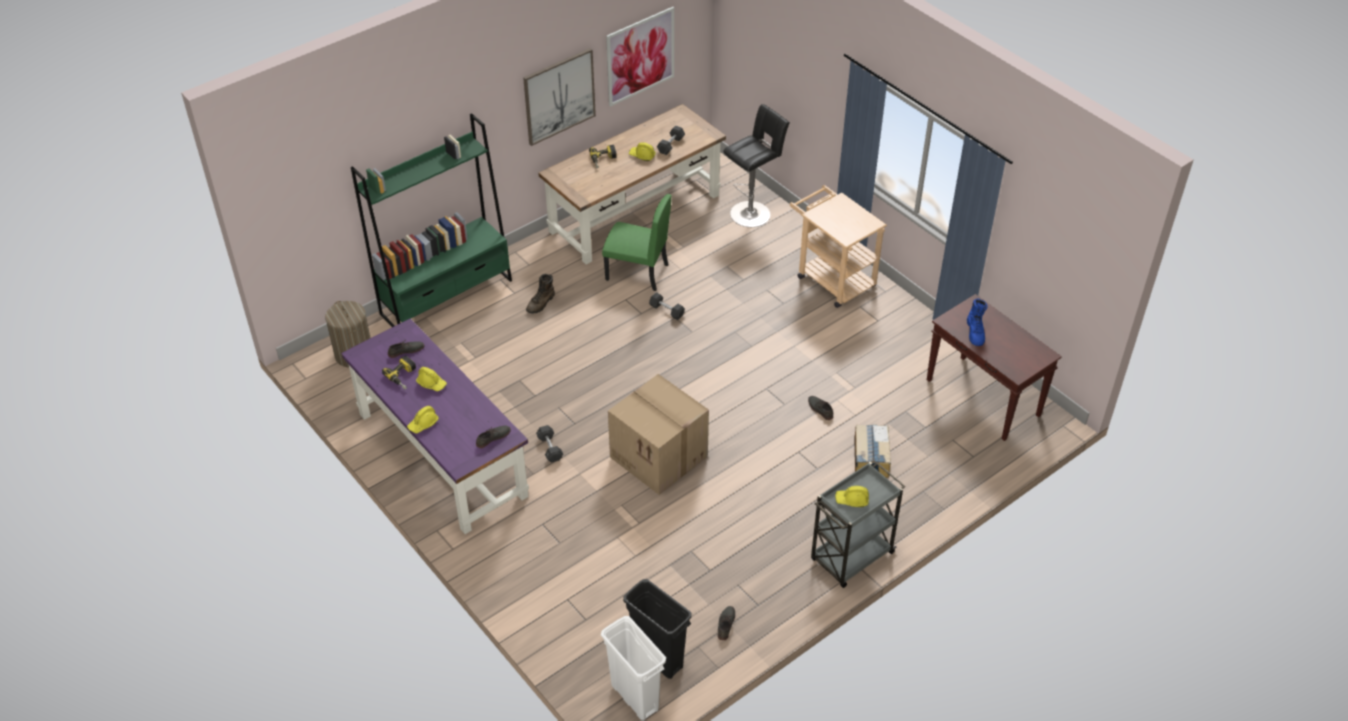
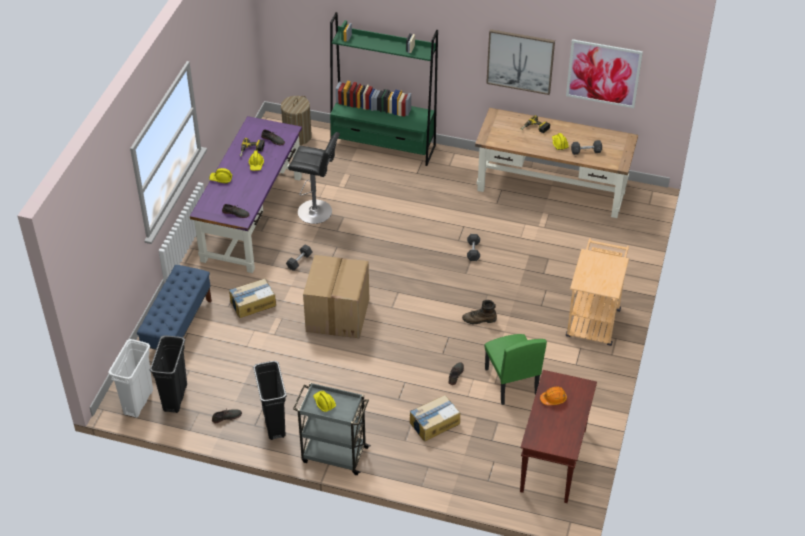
camera: 55 degrees right, 0 degrees up
brown boot [526,274,555,313] -> brown boot moved to [462,300,497,324]
green chair [602,194,672,291] -> green chair moved to [485,334,547,405]
black stool [723,104,790,227] -> black stool moved to [288,132,340,224]
blue boot [967,298,988,346] -> orange hard hat [540,387,567,405]
none -> blue bench [137,265,212,350]
none -> cardboard box [229,278,276,318]
none -> black trash can [253,361,286,440]

